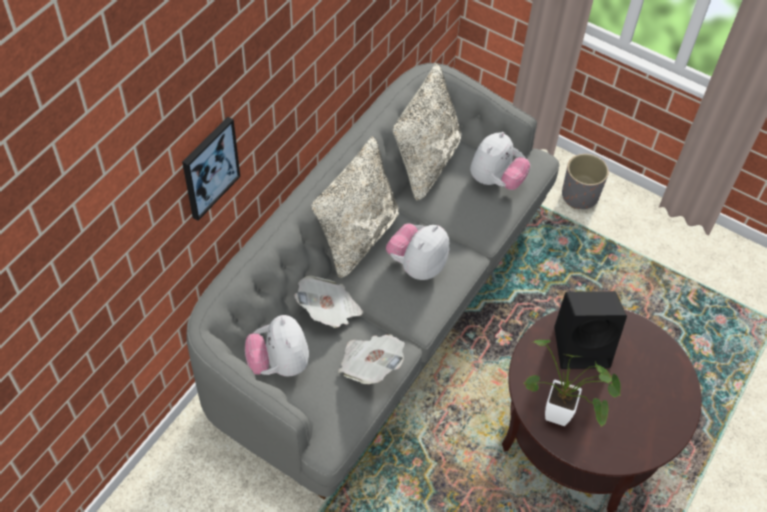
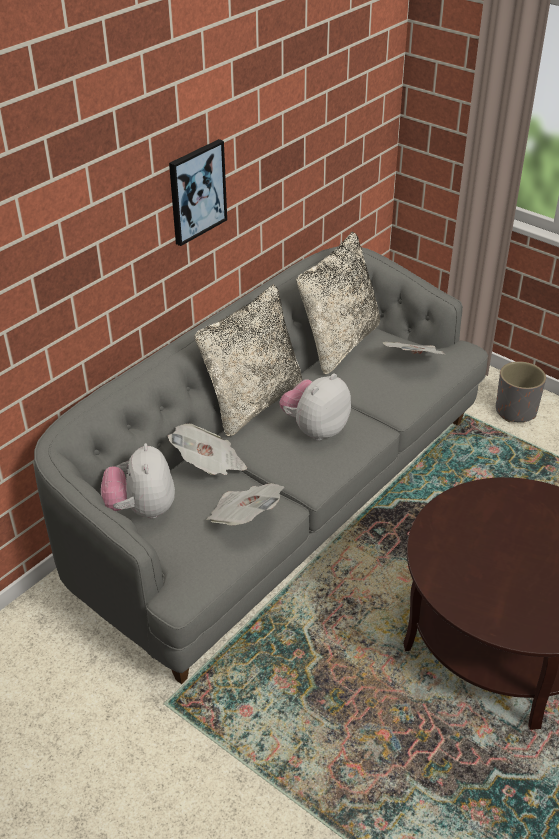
camera: 10 degrees right, 15 degrees down
picture [182,117,240,221] -> picture moved to [169,139,227,246]
plush toy [470,132,530,190] -> newspaper [383,342,444,354]
potted plant [524,340,621,427] -> none
black speaker [554,291,627,369] -> none

